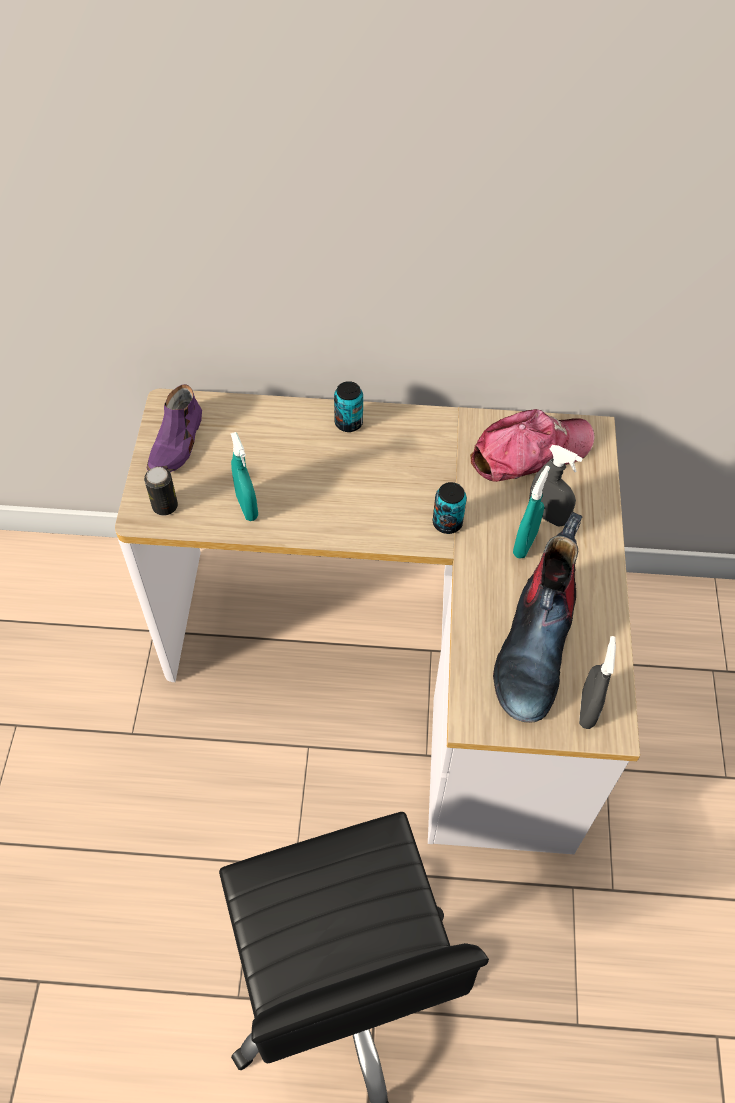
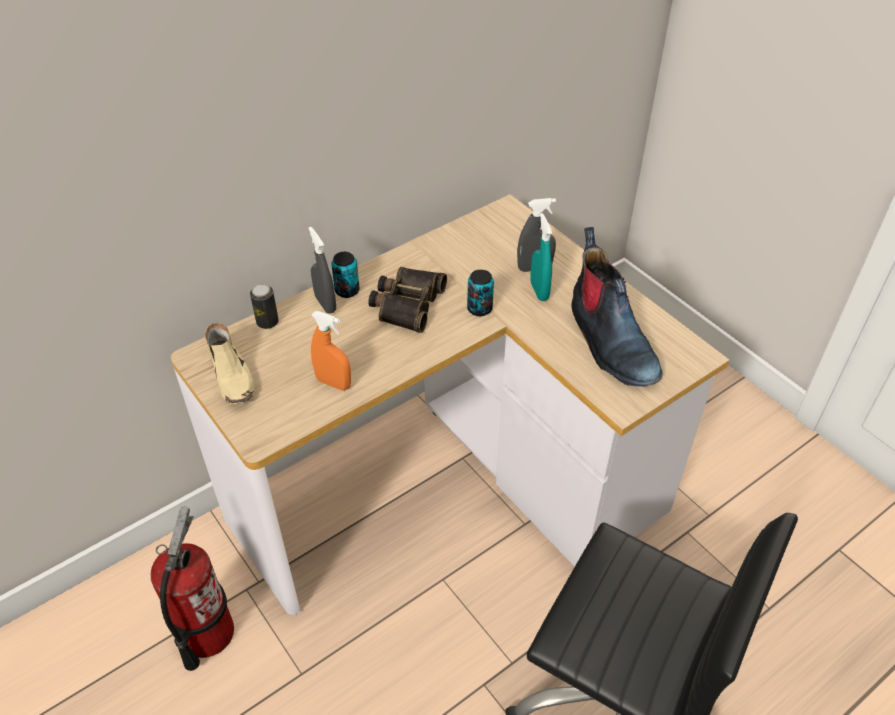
camera: 40 degrees left, 10 degrees down
can [144,467,178,516] -> can moved to [250,284,279,329]
purple shoe [146,384,202,472] -> beige shoe [205,323,255,404]
turquoise spray bottle [230,432,258,521] -> orange spray bottle [311,311,351,390]
cap [470,409,595,482] -> none
grey spray bottle [579,636,616,729] -> grey spray bottle moved to [308,227,336,314]
none -> fire extinguisher [151,506,234,671]
none -> binoculars [368,267,447,333]

